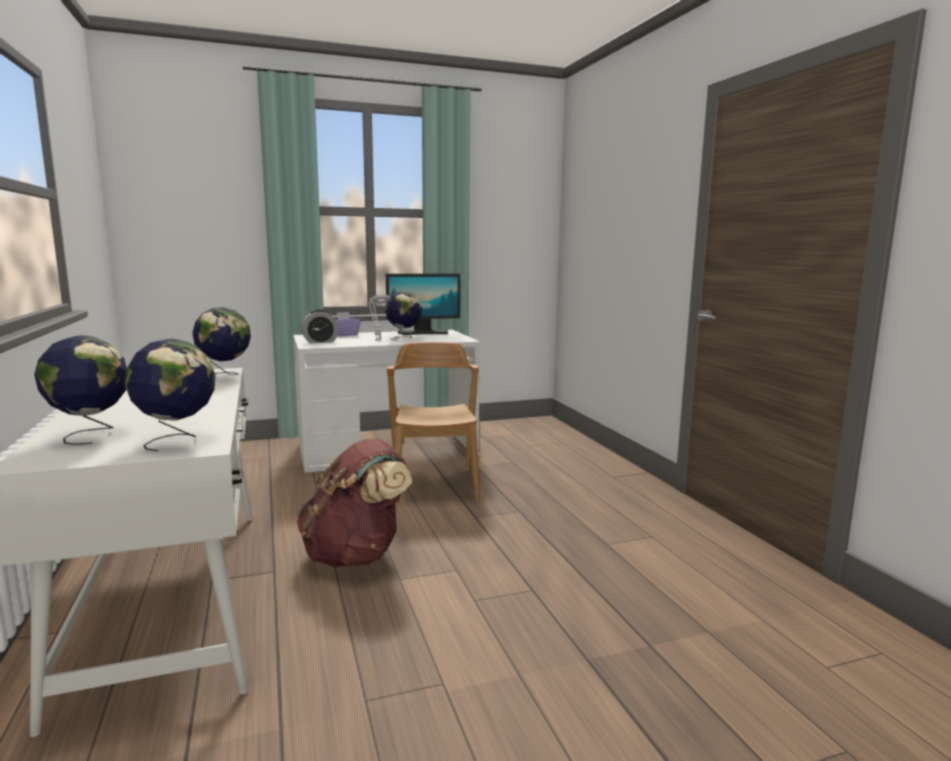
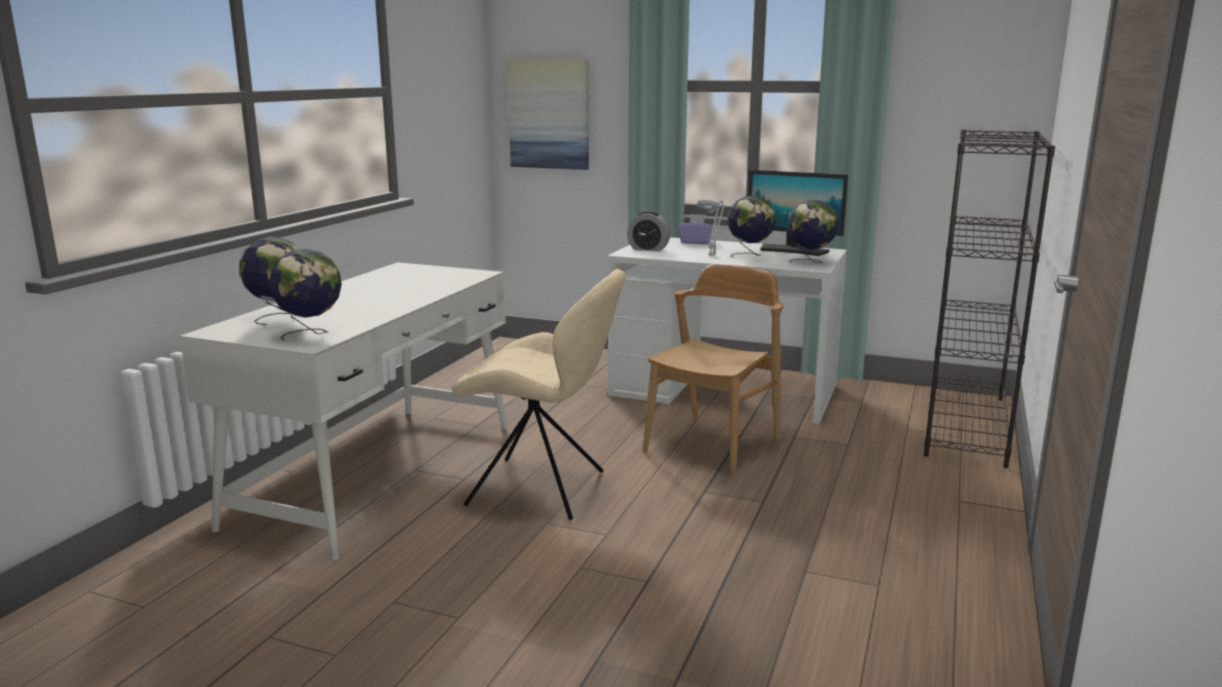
camera: 40 degrees right, 5 degrees up
globe [192,307,251,375] -> globe moved to [788,200,838,263]
brown backpack [296,438,412,567] -> beige chair [452,269,626,520]
none -> picture [507,60,589,170]
none -> black bookcase [924,130,1055,468]

